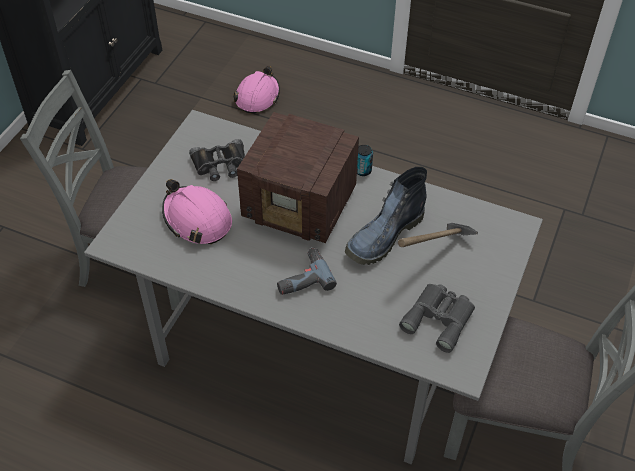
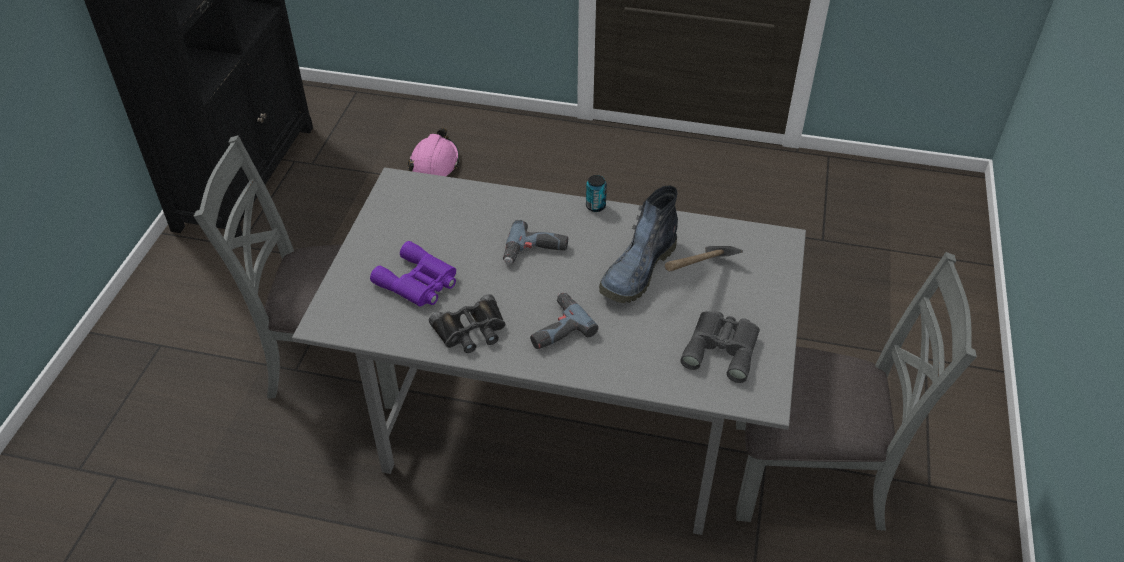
camera: 10 degrees left, 5 degrees down
pink hard hat [162,179,232,244] -> purple binoculars [370,241,456,307]
black binoculars [189,139,245,181] -> black binoculars moved to [429,294,505,353]
radio [237,112,359,243] -> power drill [503,220,568,264]

